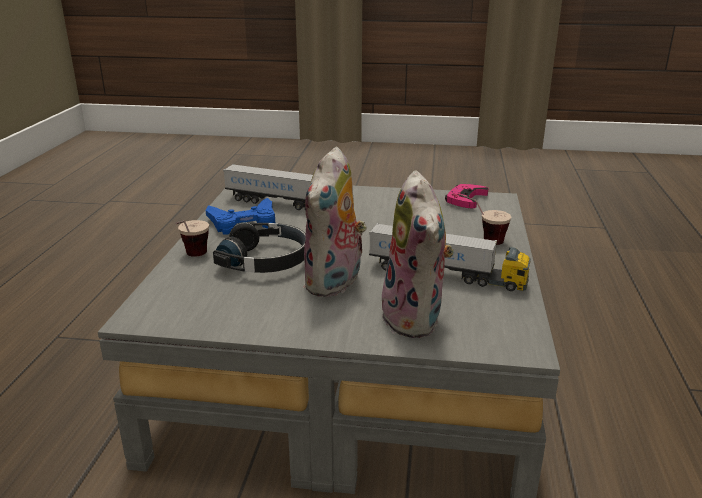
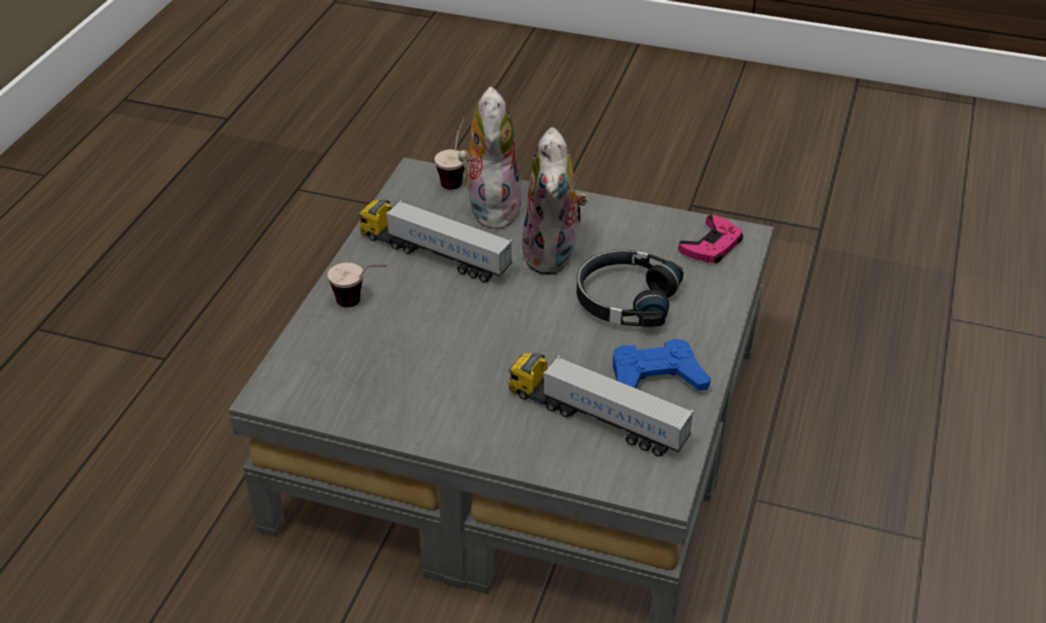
camera: 170 degrees left, 15 degrees up
cup [175,220,209,257] -> cup moved to [434,118,465,190]
plush toy [303,147,367,298] -> plush toy turned 150 degrees clockwise [521,127,588,275]
pink game controller [445,184,488,209] -> pink game controller moved to [678,215,743,263]

